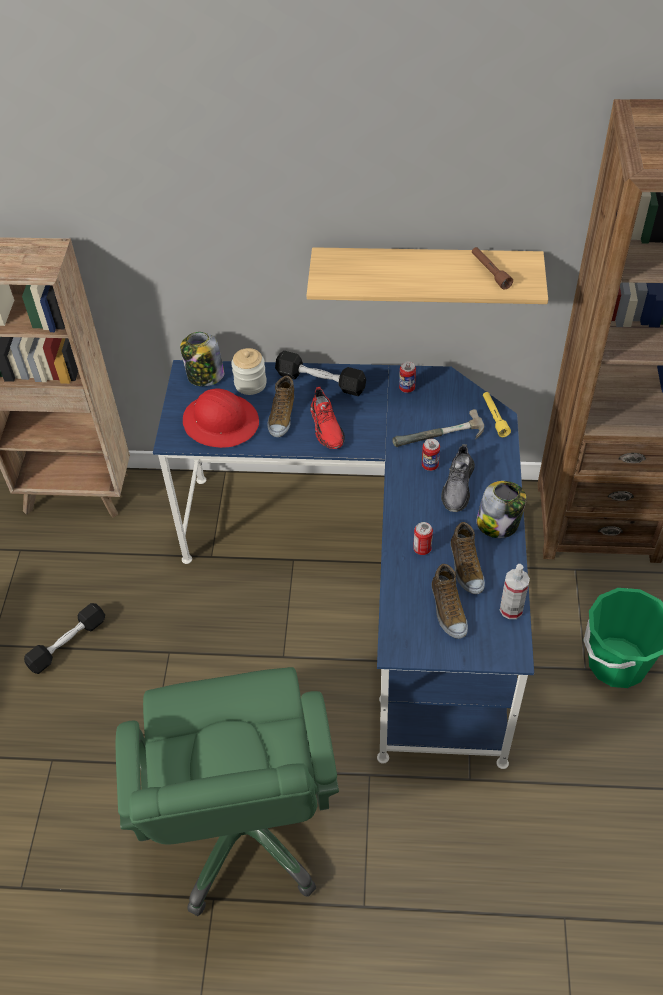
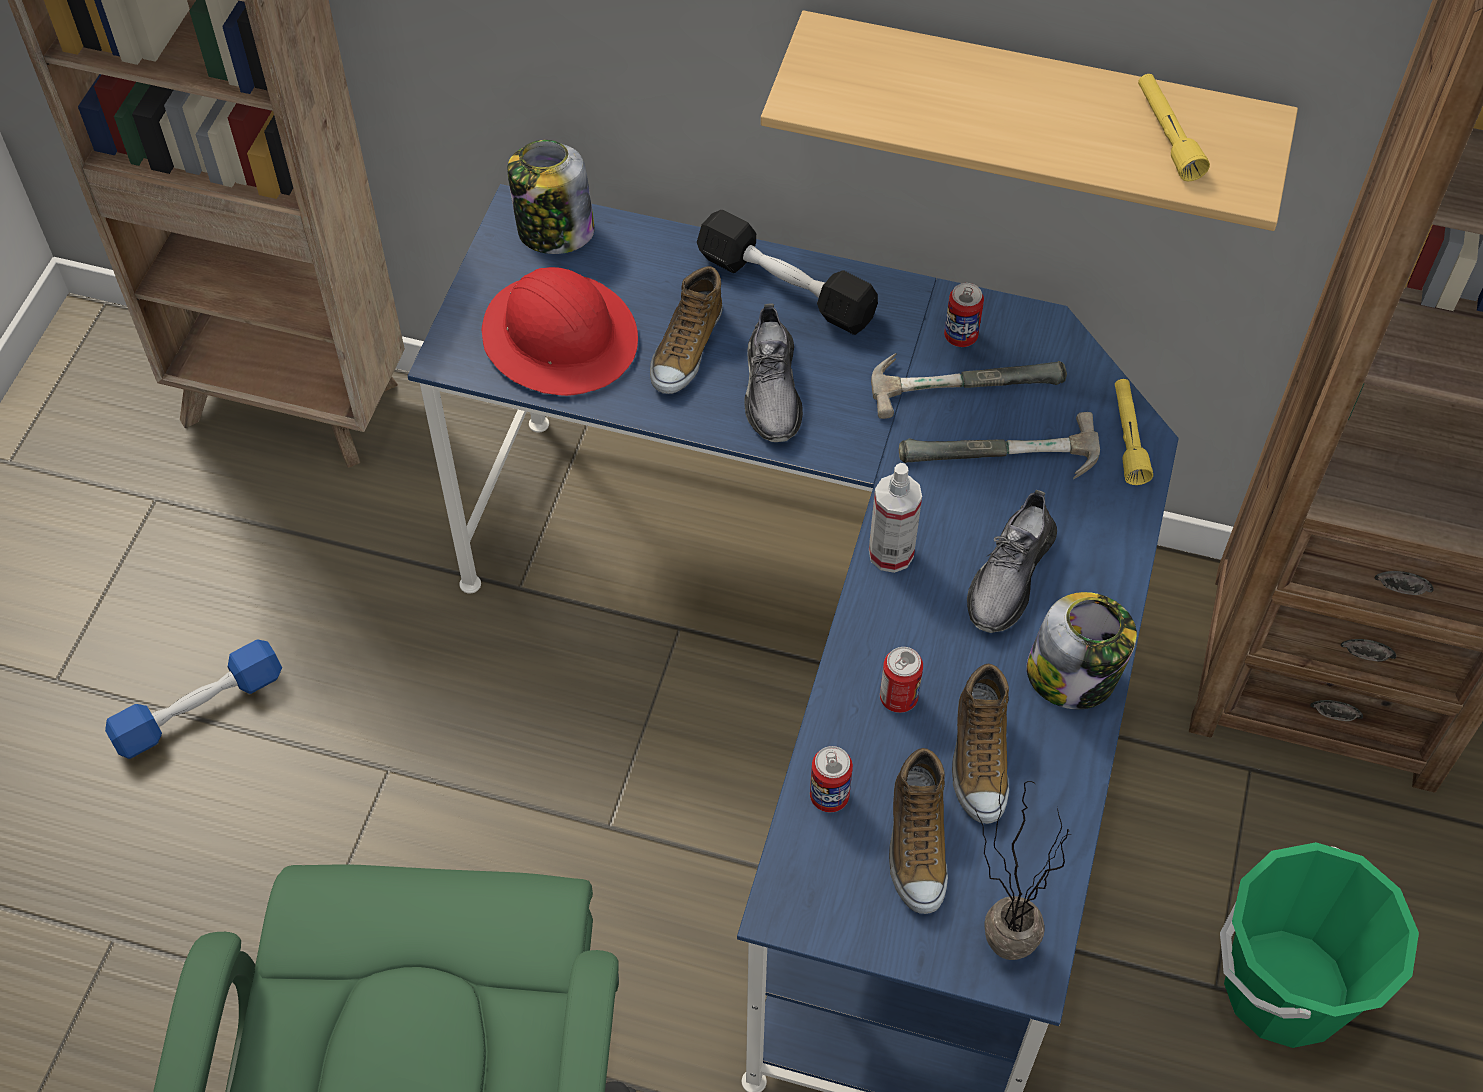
camera: 10 degrees right, 5 degrees up
black dumbbell [24,603,105,674] -> blue dumbbell [105,640,282,759]
jar [231,348,267,395] -> none
red shoe [310,387,345,449] -> grey shoe [744,304,803,442]
can [422,439,440,471] -> can moved to [810,746,853,812]
brown flashlight [472,247,513,290] -> yellow flashlight [1138,74,1210,181]
spray bottle [500,564,530,619] -> spray bottle moved to [869,463,922,573]
none -> hammer [871,353,1067,419]
none -> potted plant [975,771,1072,960]

